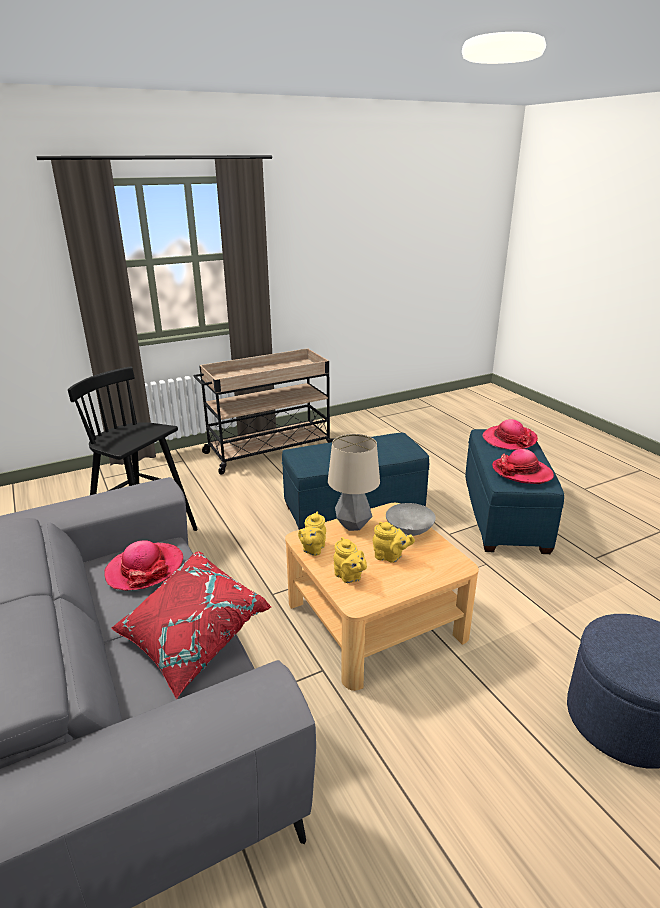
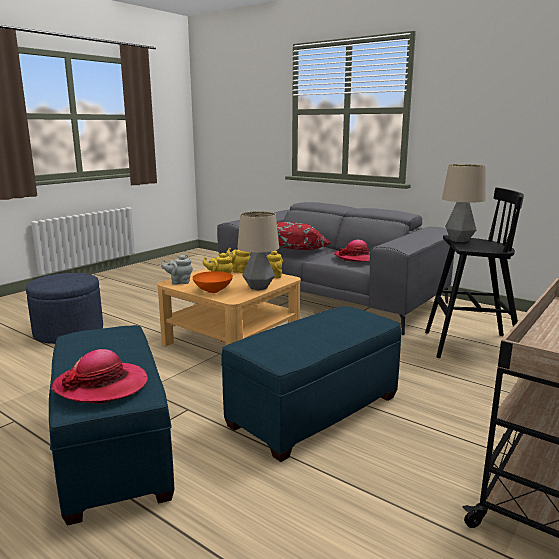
camera: 155 degrees right, 10 degrees down
grey bowl [386,503,436,536] -> orange bowl [192,271,233,293]
hat [492,449,554,484] -> none
none -> grey teapot [161,255,193,284]
none -> table lamp [442,164,486,242]

